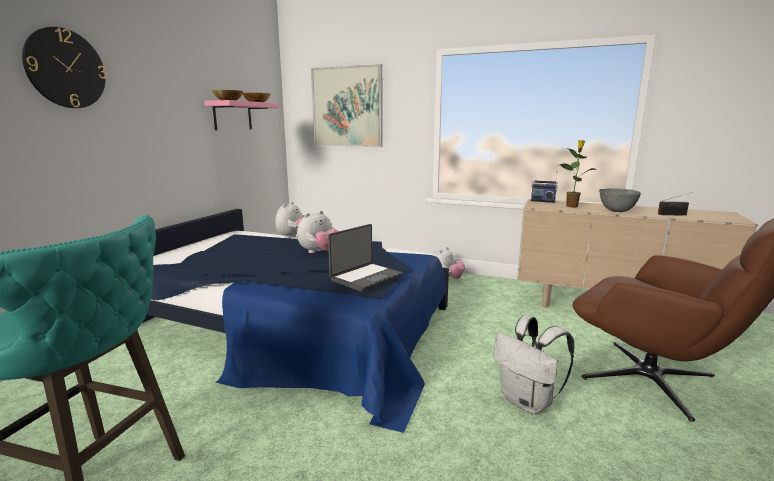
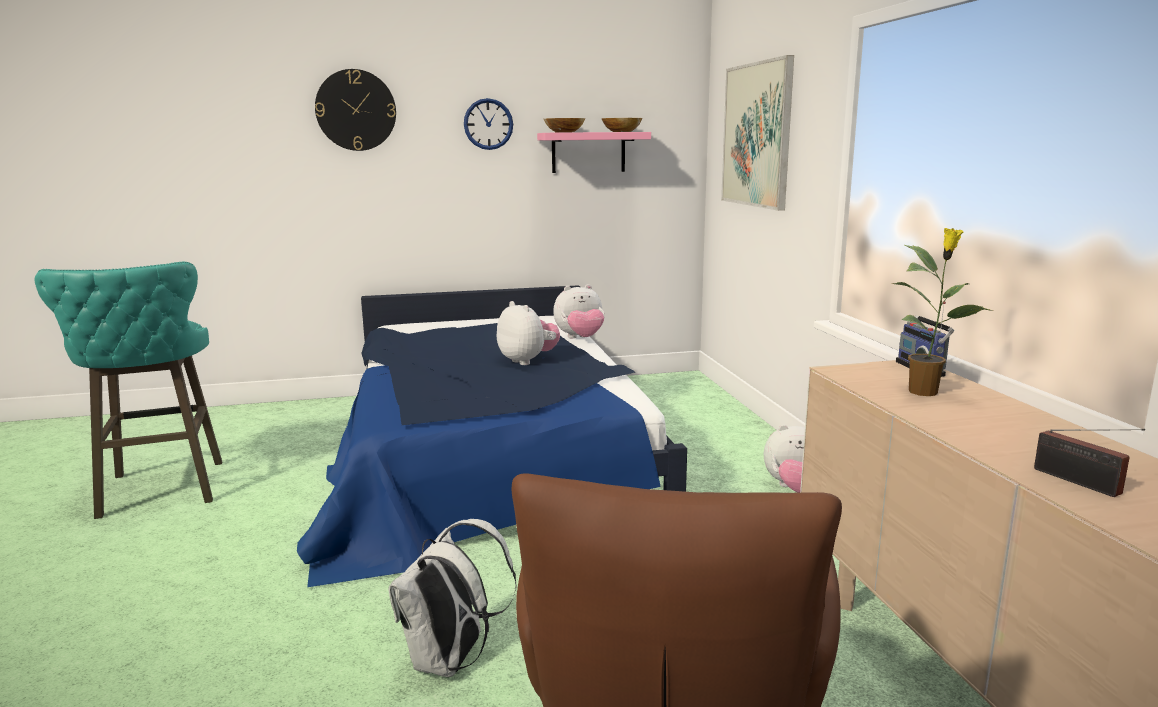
camera: 55 degrees right, 0 degrees up
plush toy [297,211,339,253] -> plush toy turned 135 degrees counterclockwise [497,301,560,365]
laptop [328,224,403,292] -> none
grey bowl [599,188,641,212] -> none
none -> wall clock [464,98,513,150]

